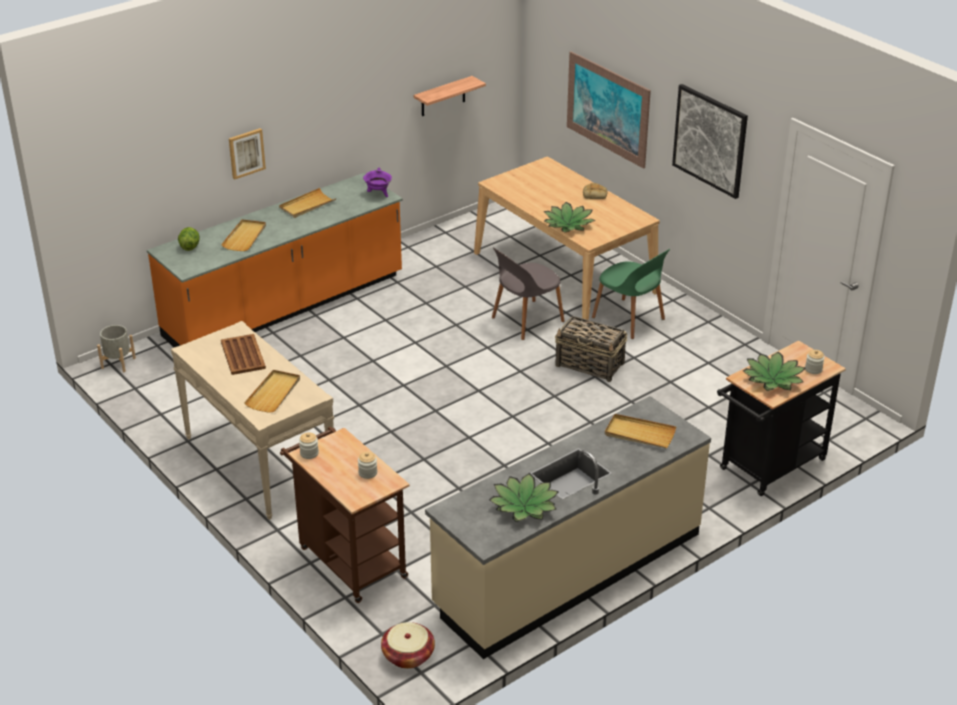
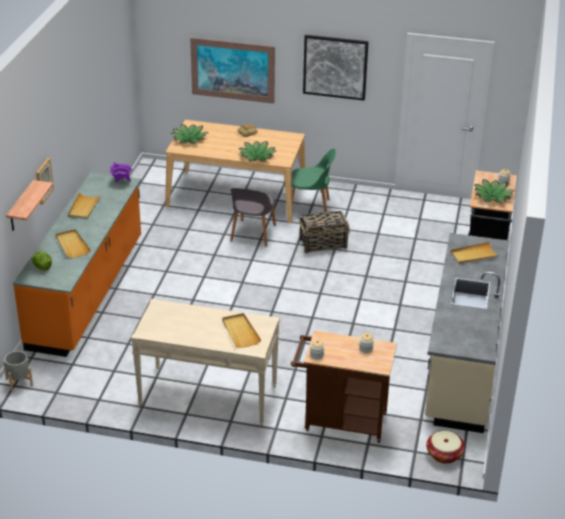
camera: 40 degrees left, 0 degrees up
brown tray [221,334,266,375] -> none
shelf [414,76,486,116] -> shelf moved to [6,180,53,231]
potted plant [489,473,559,522] -> potted plant moved to [171,124,208,144]

